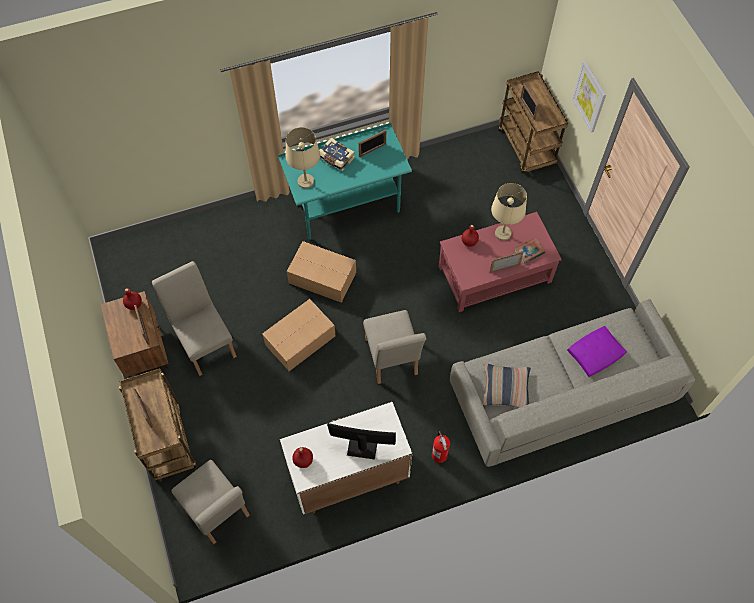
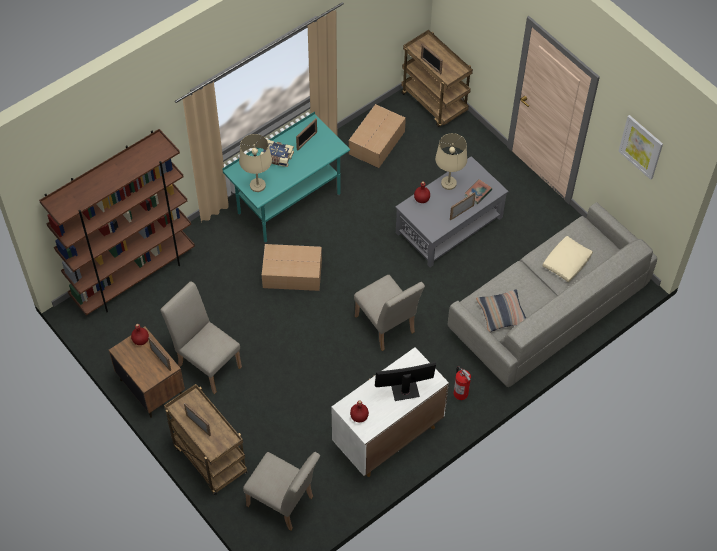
camera: 20 degrees left, 5 degrees down
cardboard box [262,299,335,371] -> cardboard box moved to [349,104,406,168]
red coffee table [439,212,562,312] -> grey coffee table [395,156,508,267]
purple pillow [567,326,627,377] -> beige pillow [542,236,593,282]
picture [572,61,606,133] -> picture moved to [619,115,663,180]
none -> brown bookcase [39,129,195,316]

